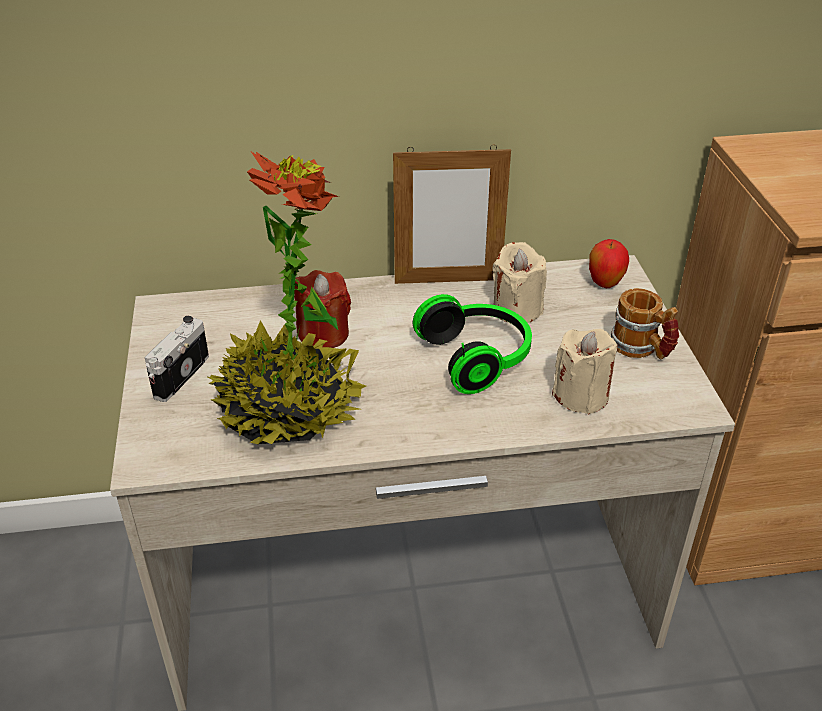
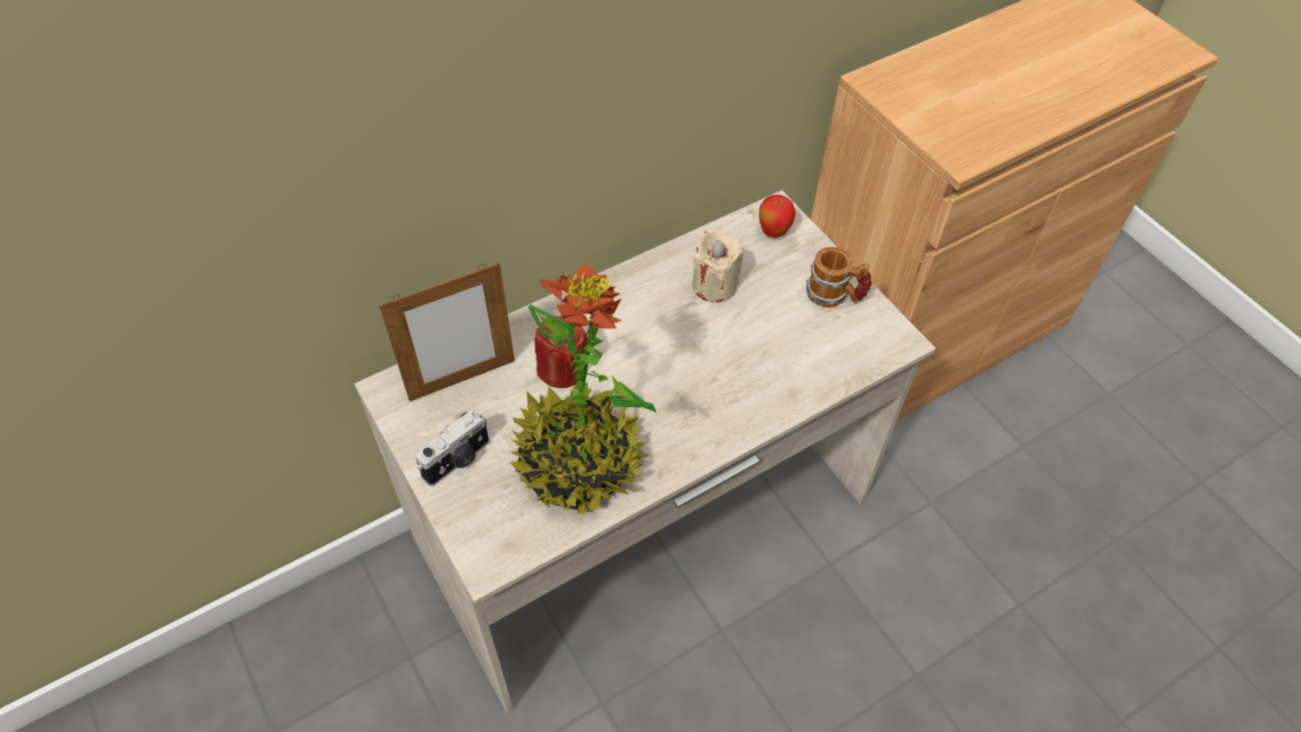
camera: 25 degrees left, 15 degrees up
camera [144,316,209,402] -> camera turned 135 degrees counterclockwise [415,410,489,486]
picture frame [393,145,511,284] -> picture frame moved to [379,262,515,401]
headphones [413,294,532,394] -> none
beige candle [552,329,618,414] -> none

